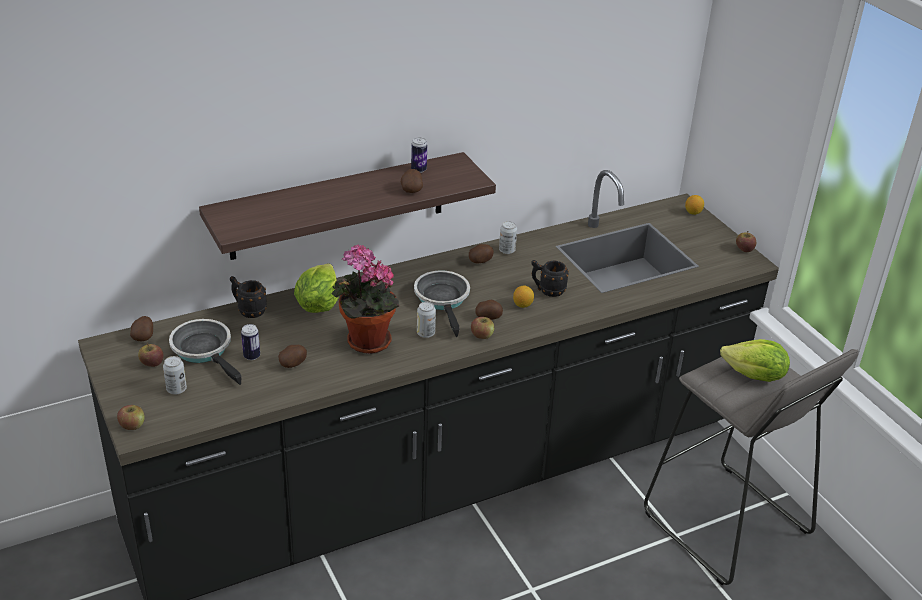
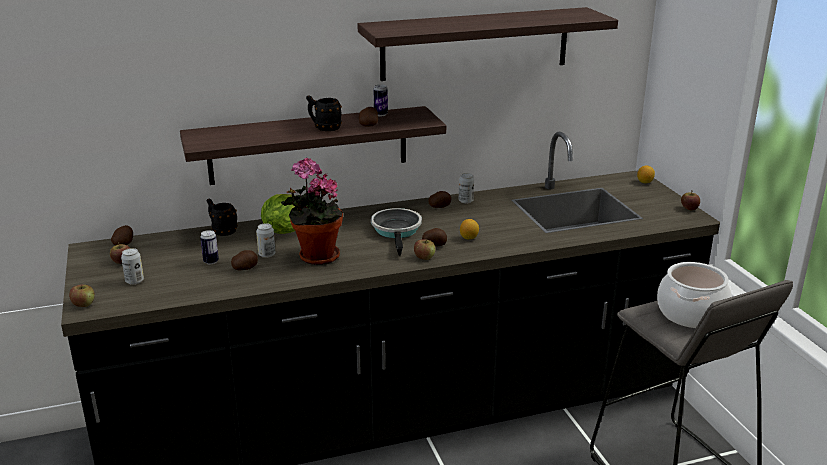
camera: 10 degrees right, 10 degrees down
frying pan [169,319,242,385] -> none
can [417,302,436,338] -> can moved to [256,223,275,258]
black mug [531,260,569,297] -> black mug moved to [306,95,342,131]
lettuce [720,339,790,382] -> cooking pot [657,262,732,328]
none -> shelf [357,7,618,81]

